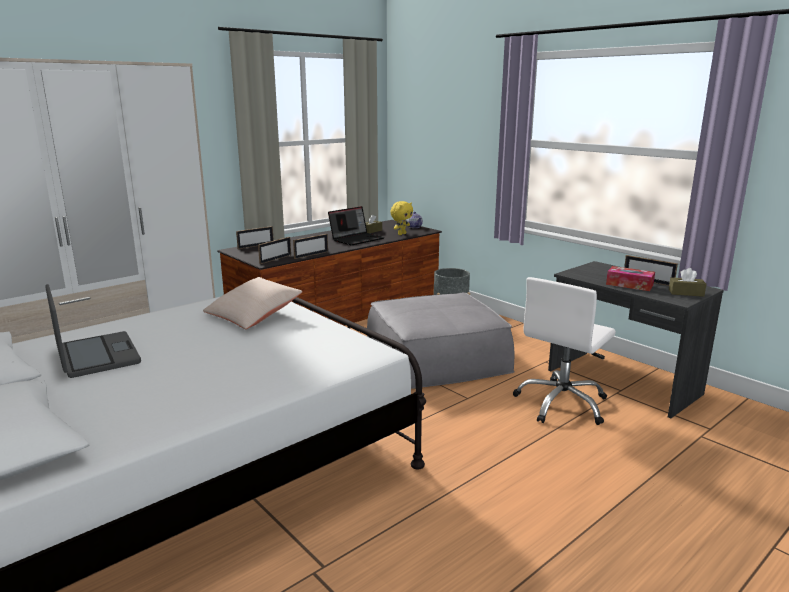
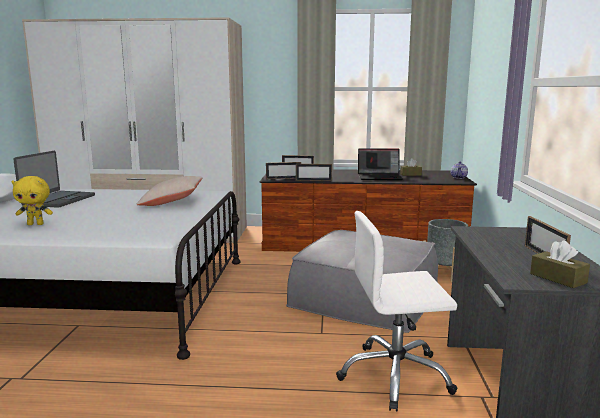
camera: 45 degrees right, 5 degrees down
yellow plush toy [390,201,413,235] -> yellow plush toy moved to [11,176,53,225]
tissue box [606,266,655,291] -> none

